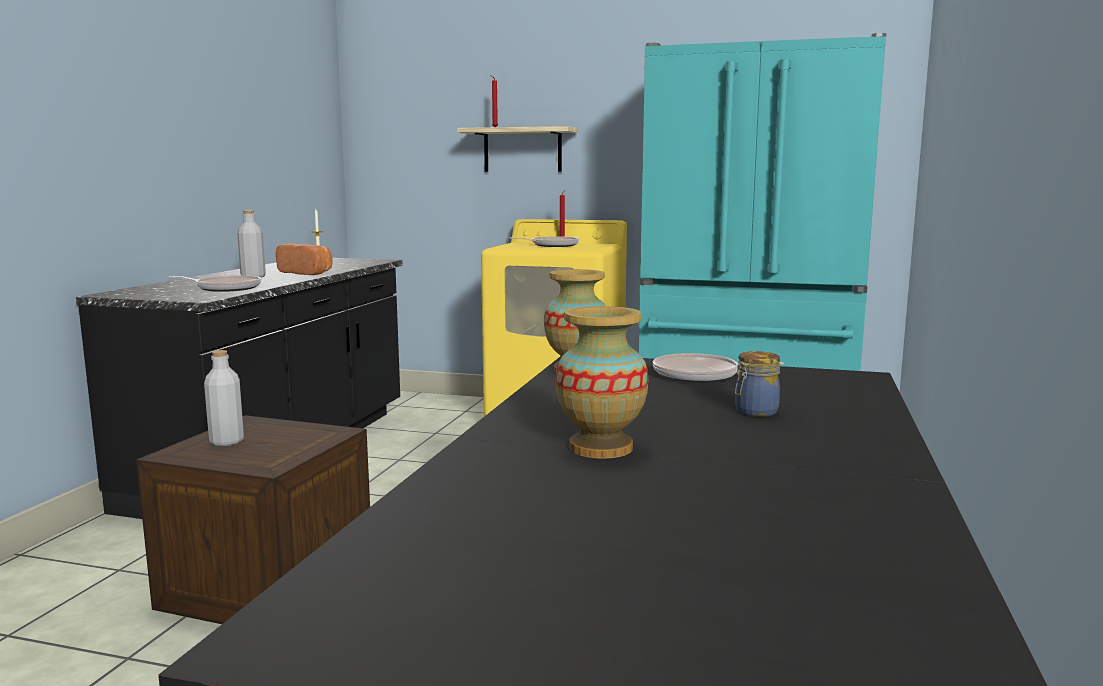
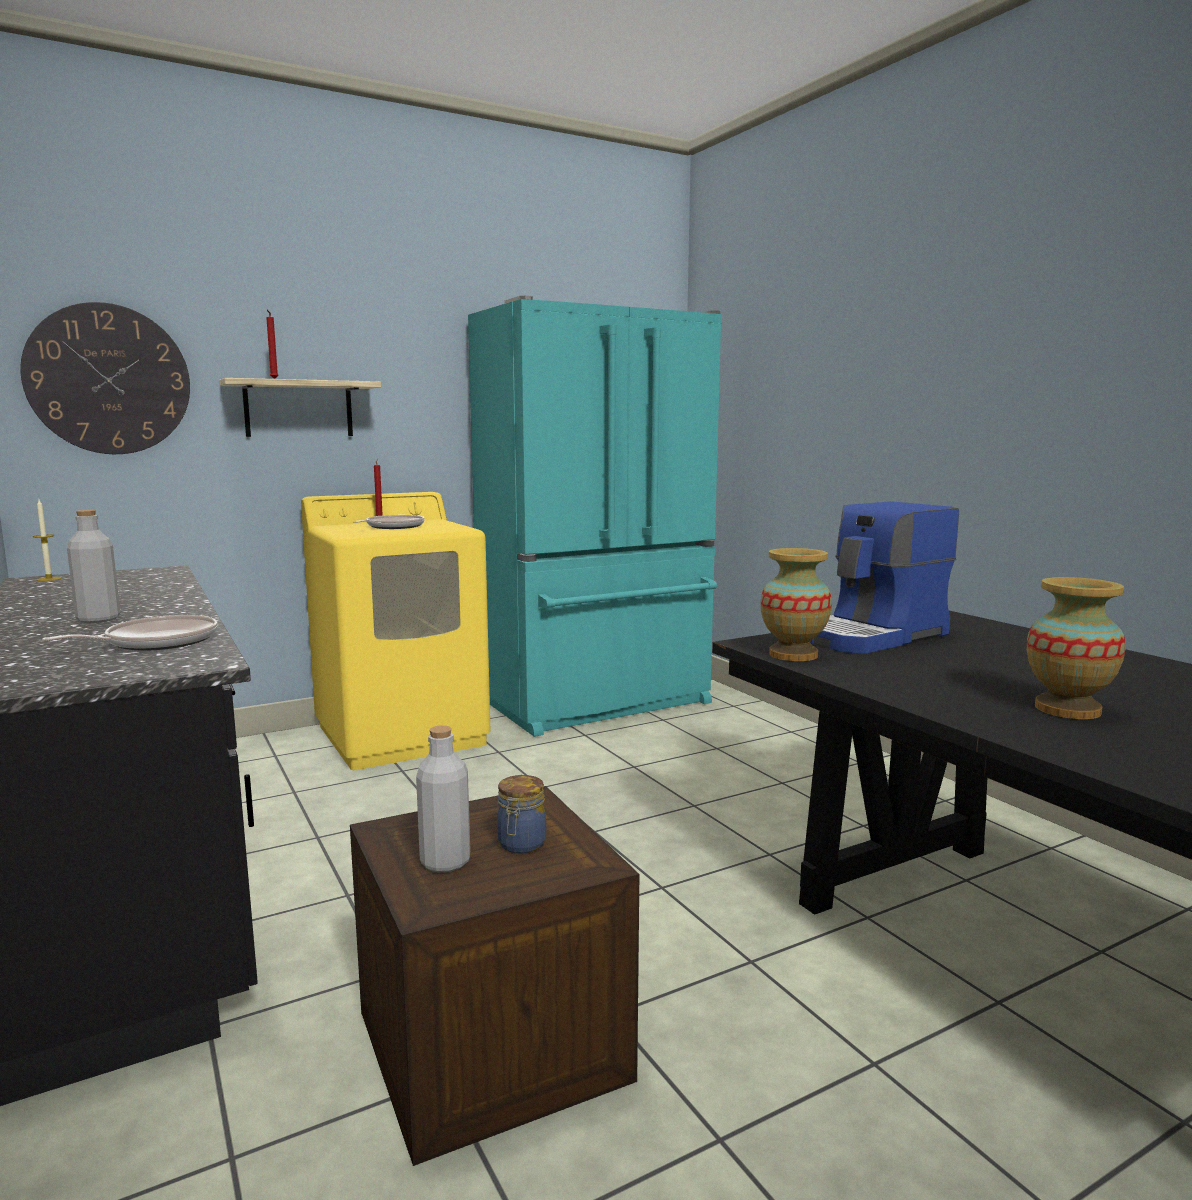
camera: 45 degrees left, 0 degrees up
bread [276,244,333,275] -> none
frying pan [653,353,784,383] -> coffee machine [810,501,959,654]
jar [735,351,780,417] -> jar moved to [497,775,546,854]
none -> wall clock [20,302,190,454]

